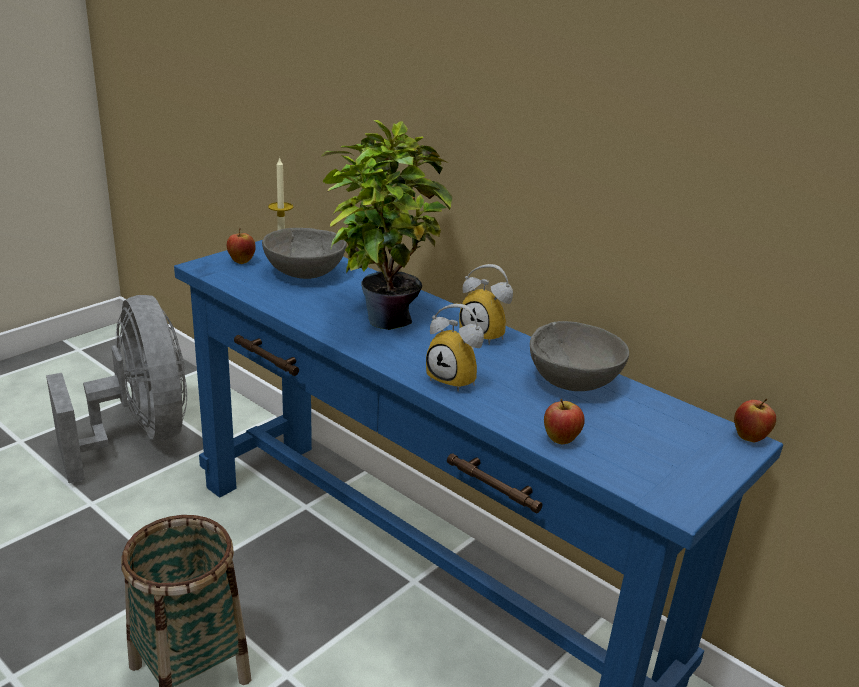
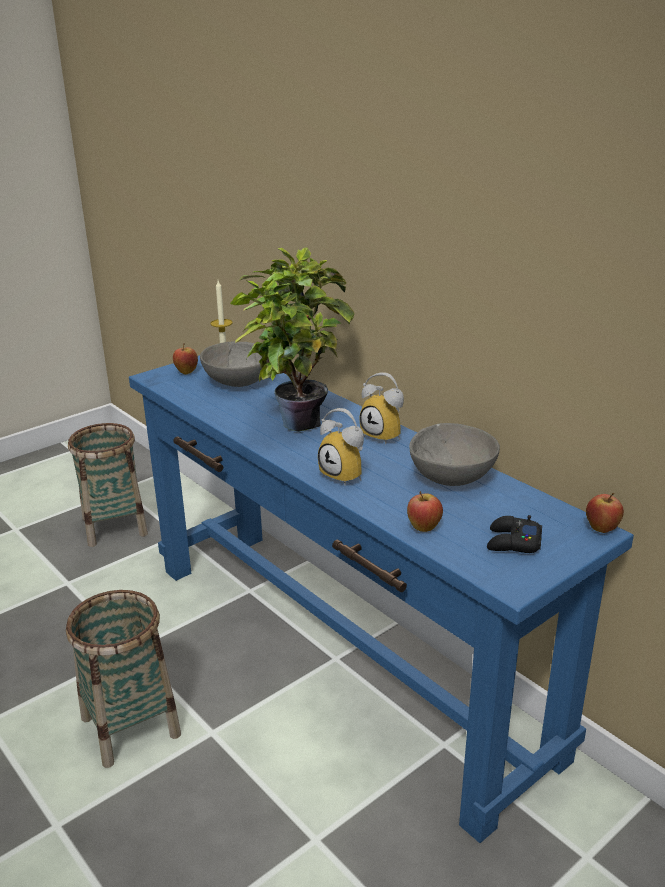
camera: 10 degrees right, 0 degrees up
grey fan [46,295,187,483] -> basket [68,423,148,547]
none -> black game controller [487,515,542,553]

